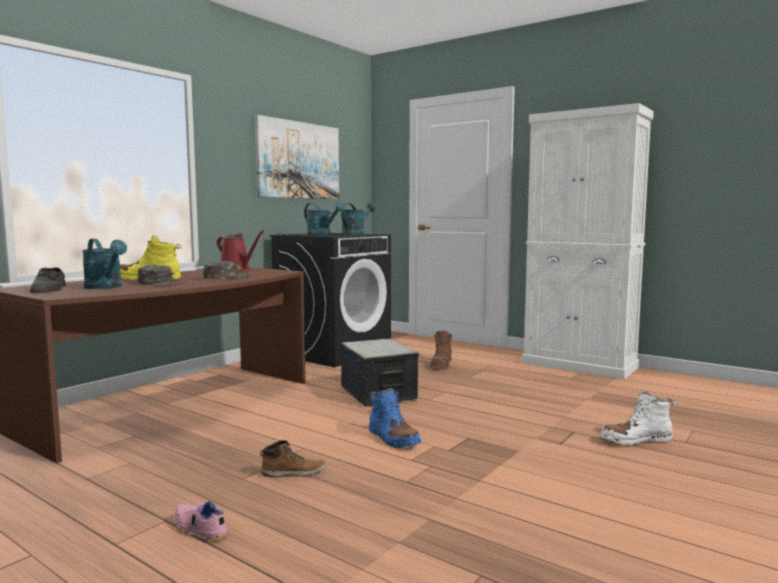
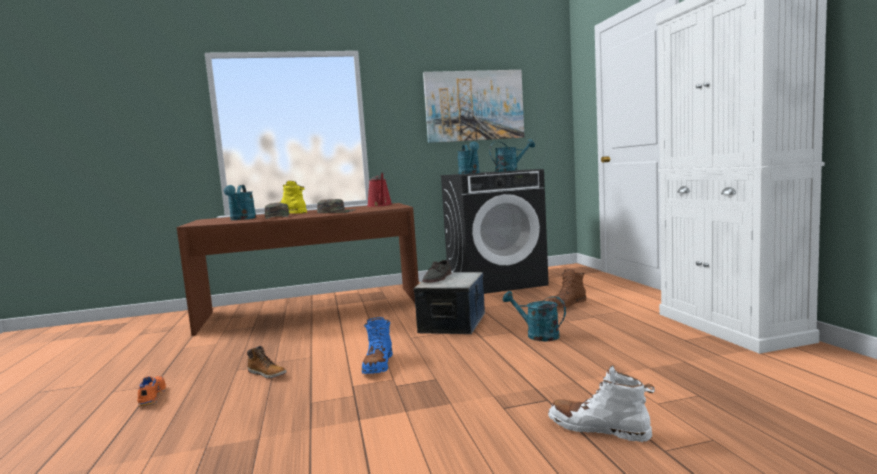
camera: 40 degrees right, 0 degrees up
grey shoe [30,267,66,293] -> grey shoe moved to [422,260,451,282]
pink shoe [174,500,229,543] -> orange shoe [137,376,166,407]
none -> turquoise watering can [503,291,566,341]

